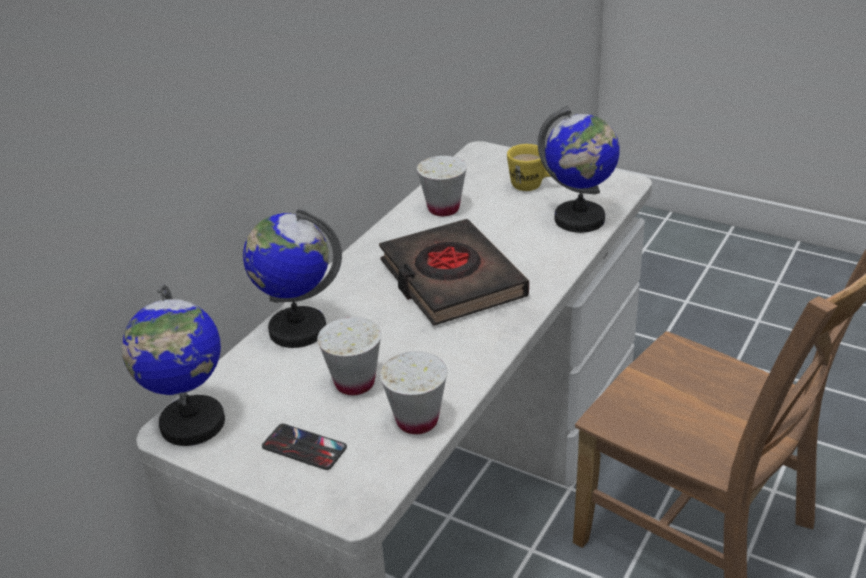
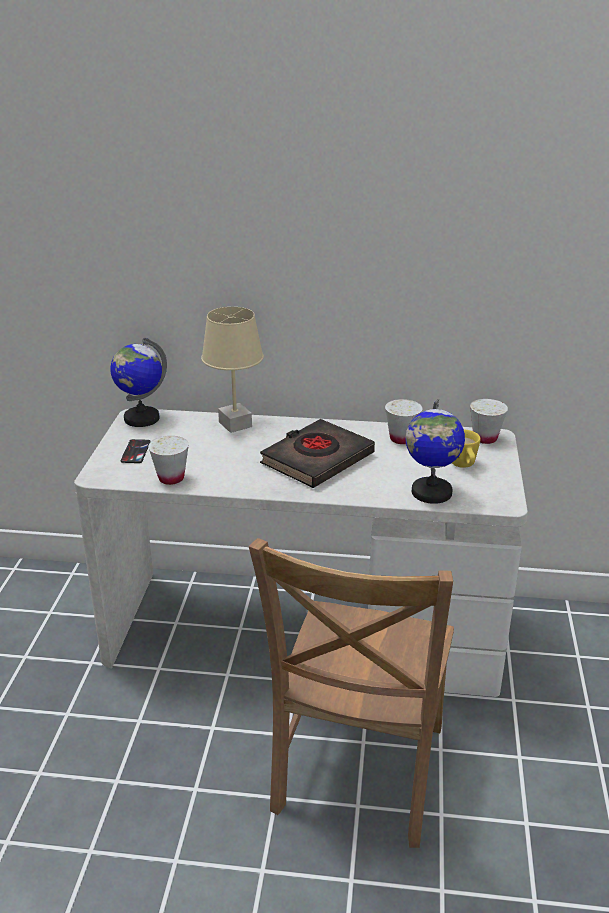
camera: 65 degrees right, 5 degrees down
globe [243,208,342,348] -> beige table lamp [201,307,264,433]
white cup [317,317,381,395] -> white cup moved to [470,399,508,444]

